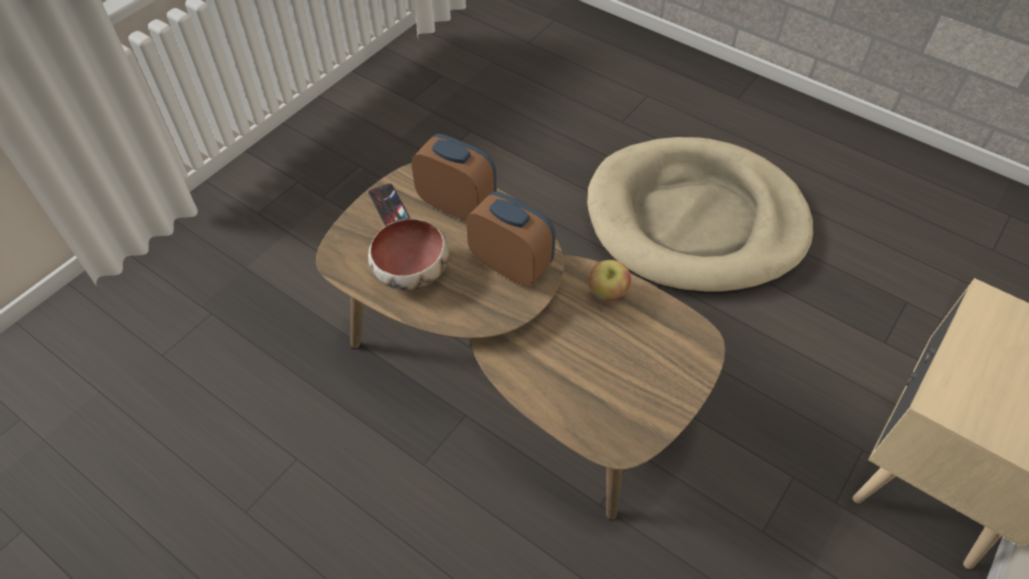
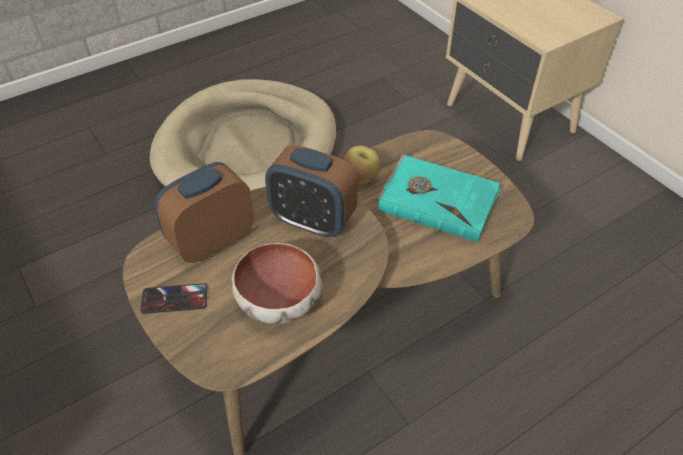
camera: 70 degrees left, 5 degrees down
alarm clock [466,192,556,286] -> alarm clock turned 120 degrees counterclockwise [265,145,358,238]
none -> turquoise book [378,155,501,242]

